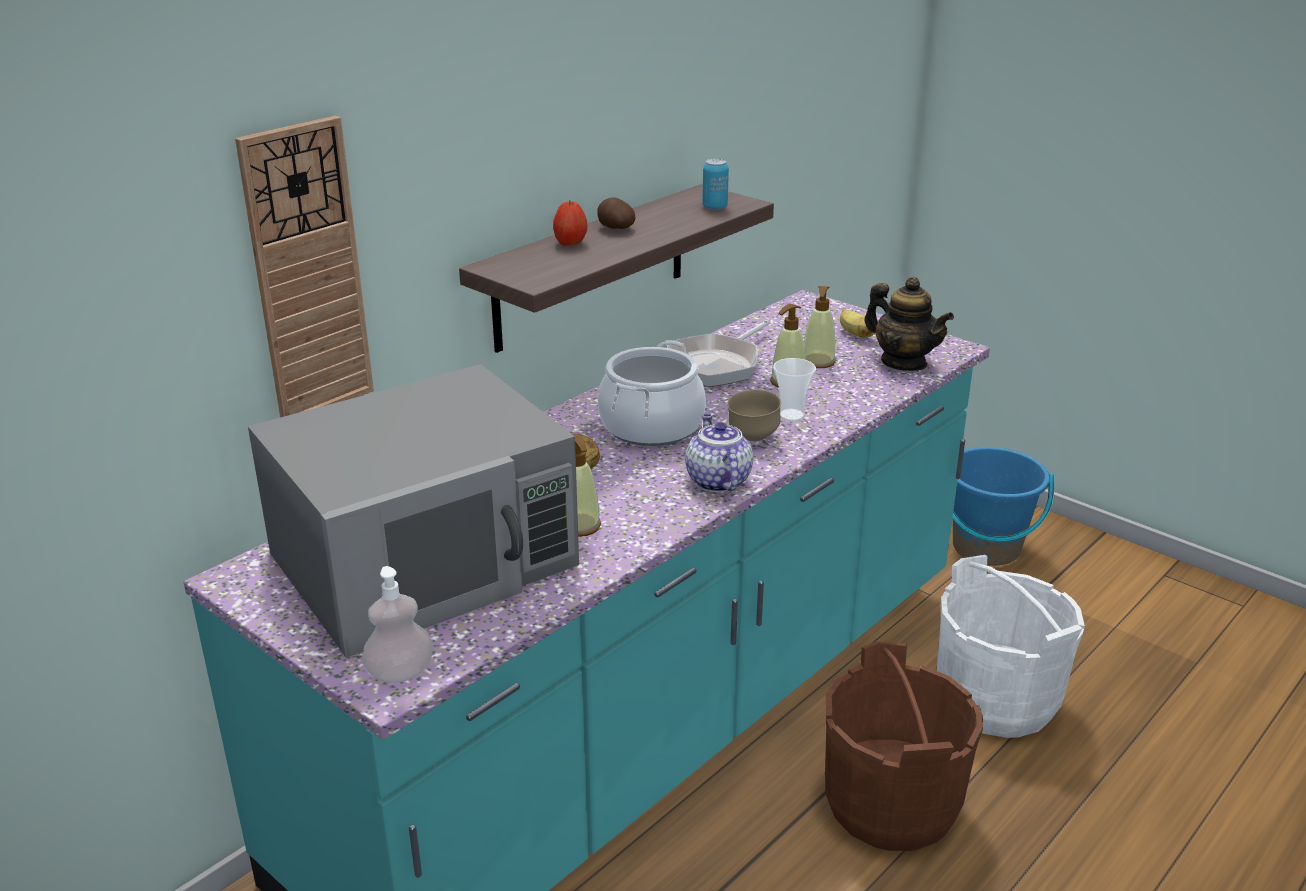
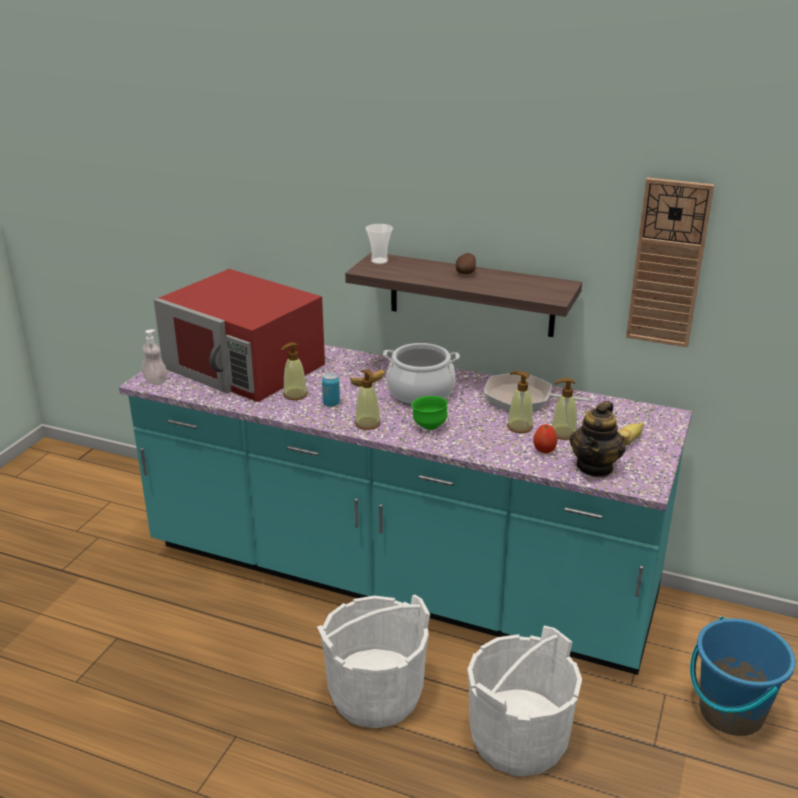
camera: 70 degrees right, 0 degrees up
wall clock [235,116,374,417] -> wall clock moved to [626,178,714,347]
grey microwave [248,364,579,658] -> red microwave [154,269,325,402]
apple [553,200,588,245] -> apple moved to [533,424,557,453]
teapot [685,414,753,492] -> soap dispenser [355,369,381,430]
can [702,159,729,210] -> can moved to [322,373,340,407]
brown bowl [727,390,781,442] -> green bowl [412,396,448,430]
cup [773,358,816,421] -> cup moved to [366,224,393,264]
brown bucket [825,642,983,851] -> white bucket [317,595,430,728]

